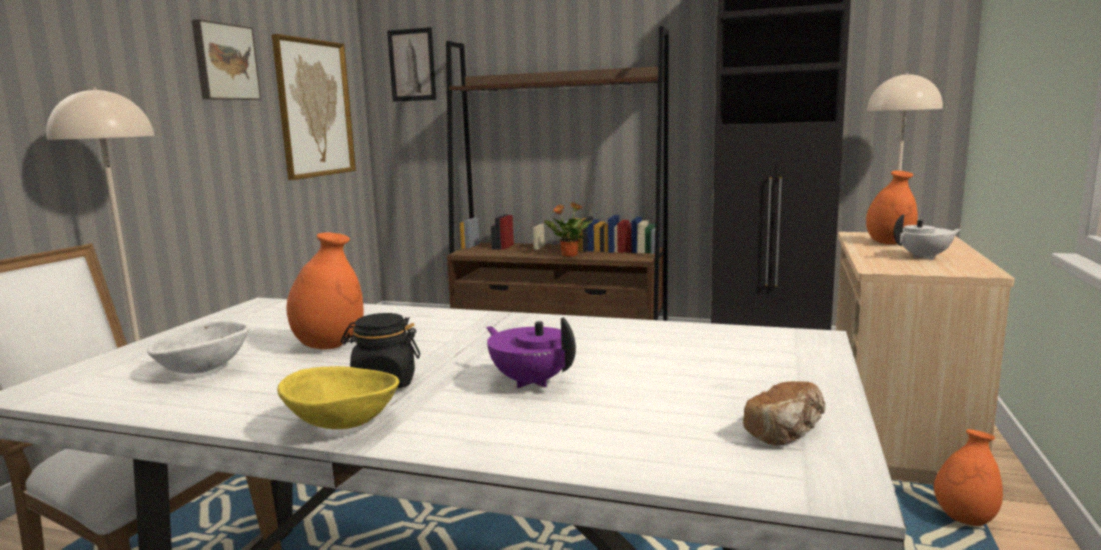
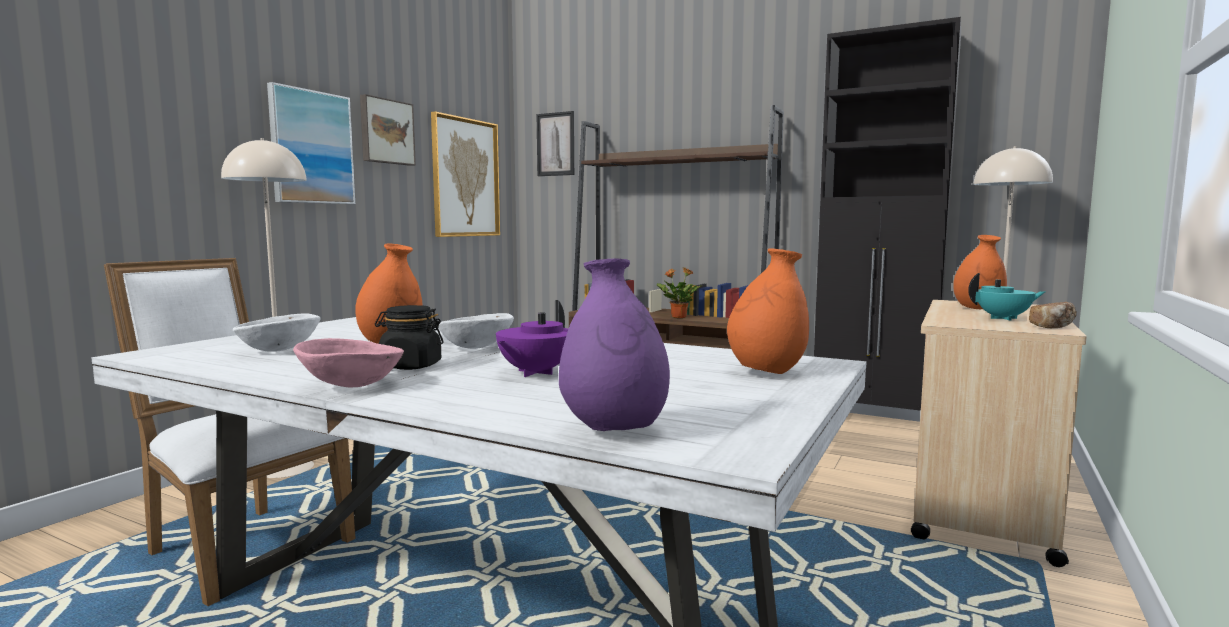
camera: 10 degrees right, 5 degrees down
yellow bowl [277,366,400,429] -> pink bowl [293,338,404,387]
purple teapot [486,317,576,388] -> purple teapot turned 120 degrees counterclockwise [496,300,568,377]
bread [743,381,826,445] -> bread moved to [1029,302,1077,328]
white teapot [893,214,961,260] -> turquoise teapot [968,273,1045,321]
orange vase [934,429,1003,526] -> orange vase moved to [727,248,809,374]
none -> picture [267,82,355,204]
none -> white bowl [438,313,514,349]
none -> purple vase [559,259,670,431]

